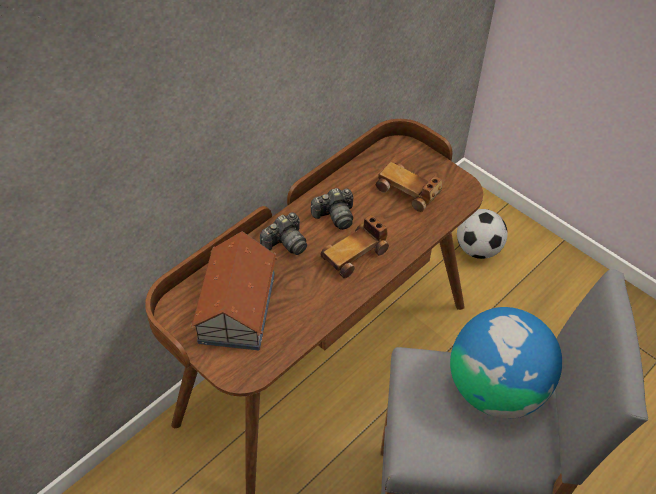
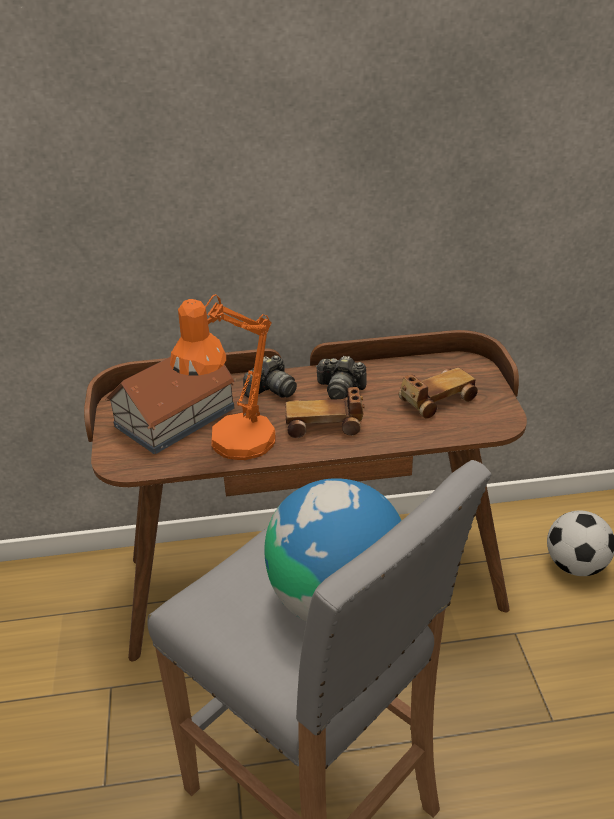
camera: 40 degrees right, 15 degrees down
camera [260,212,307,255] -> camera turned 45 degrees counterclockwise [243,355,297,398]
toy car [376,162,442,212] -> toy car turned 75 degrees clockwise [399,368,478,419]
none -> orange table lamp [170,294,276,460]

